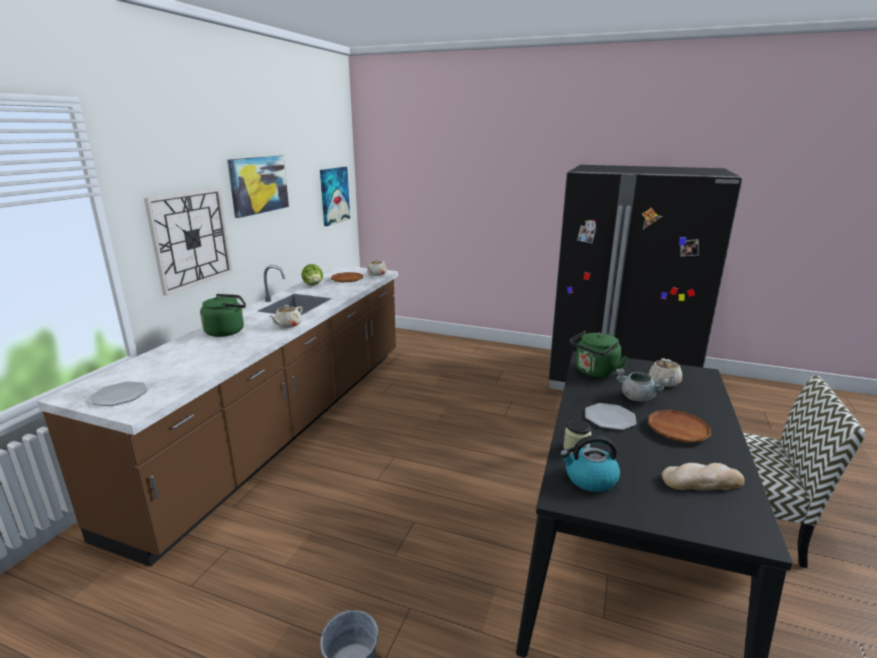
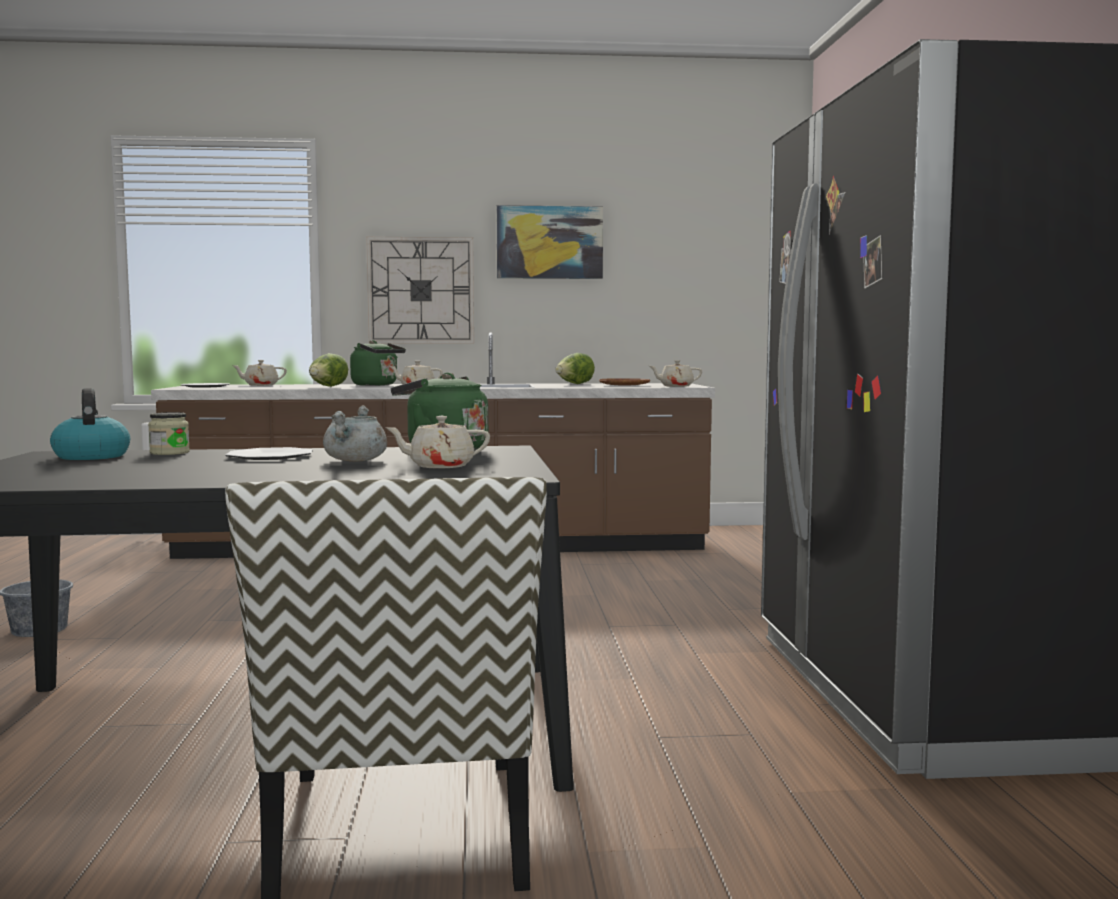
camera: 65 degrees right, 15 degrees down
picture [320,167,350,226] -> none
brown plate [648,409,711,443] -> none
bread [662,463,745,491] -> none
none -> beige teapot [232,360,287,386]
none -> lettuce [309,353,348,387]

